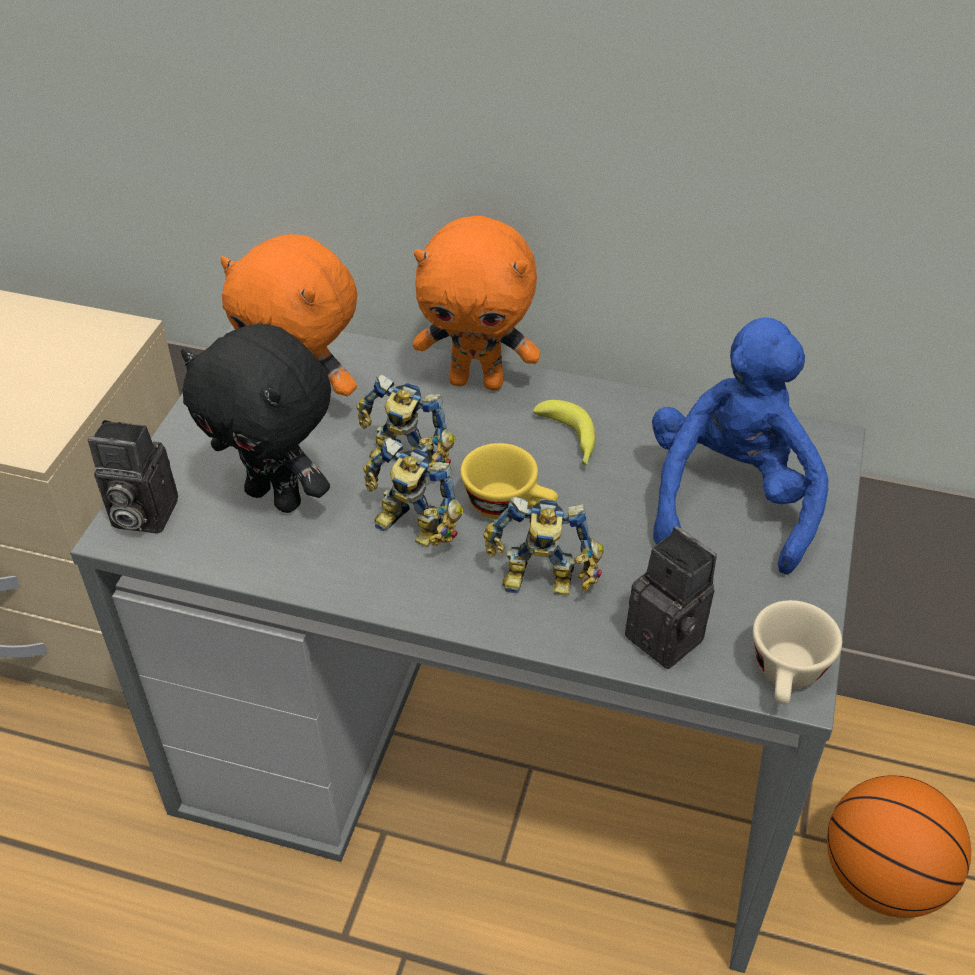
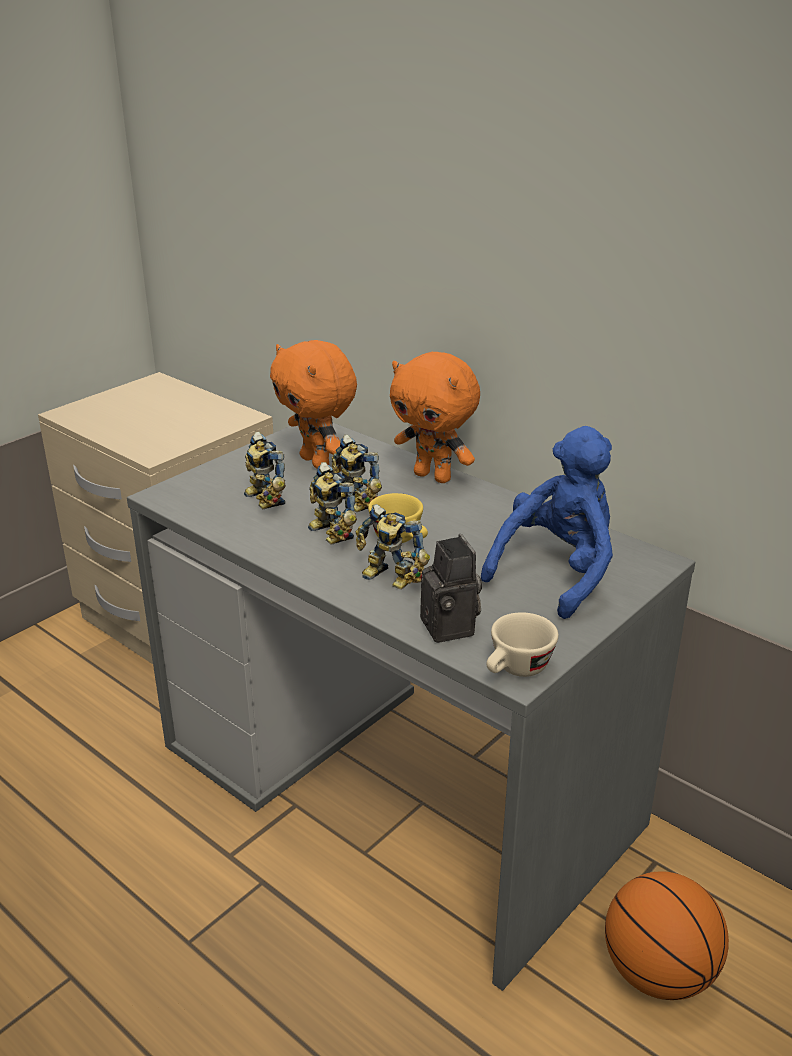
camera: 25 degrees right, 15 degrees down
camera [88,420,178,534] -> none
black plush toy [181,324,331,513] -> toy robot [244,432,286,509]
banana [533,400,596,465] -> none

